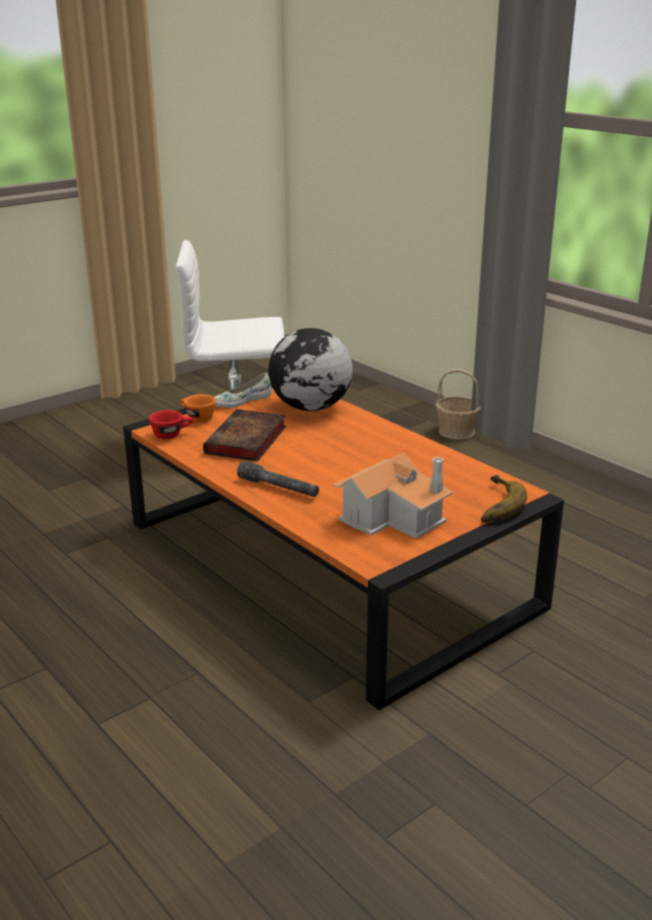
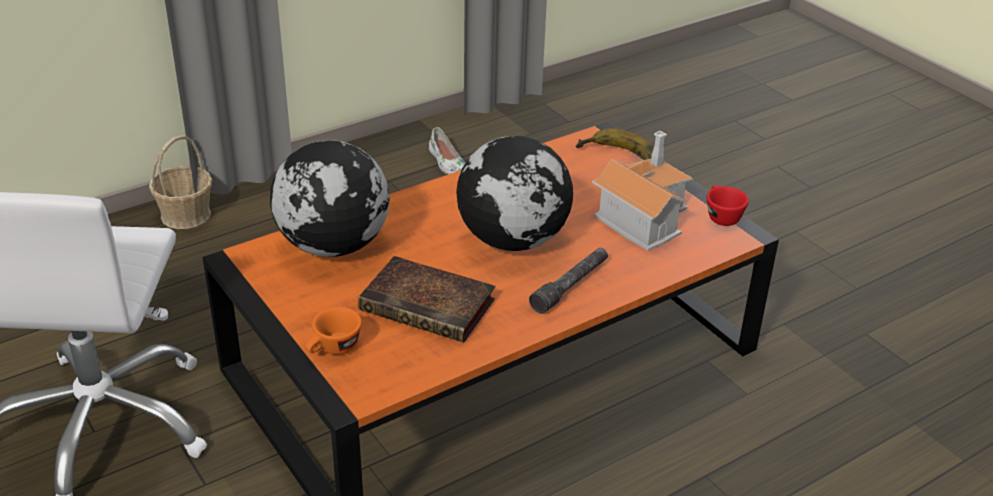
camera: 85 degrees left, 10 degrees up
red cup [149,410,193,439] -> red cup moved to [706,185,749,226]
white shoe [214,373,272,408] -> white shoe moved to [429,127,465,174]
none -> globe [456,136,573,251]

